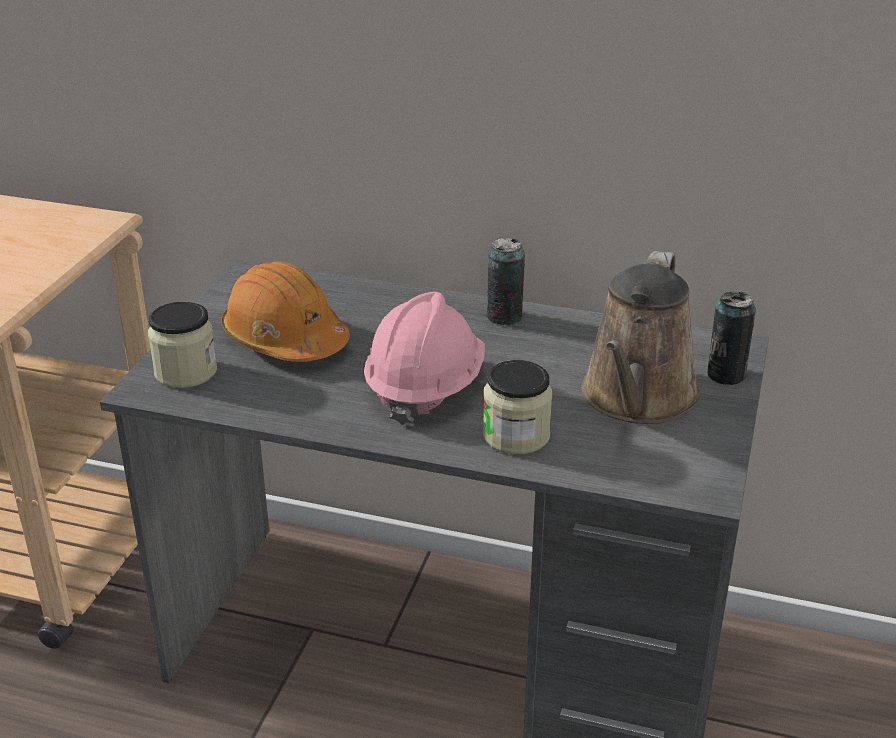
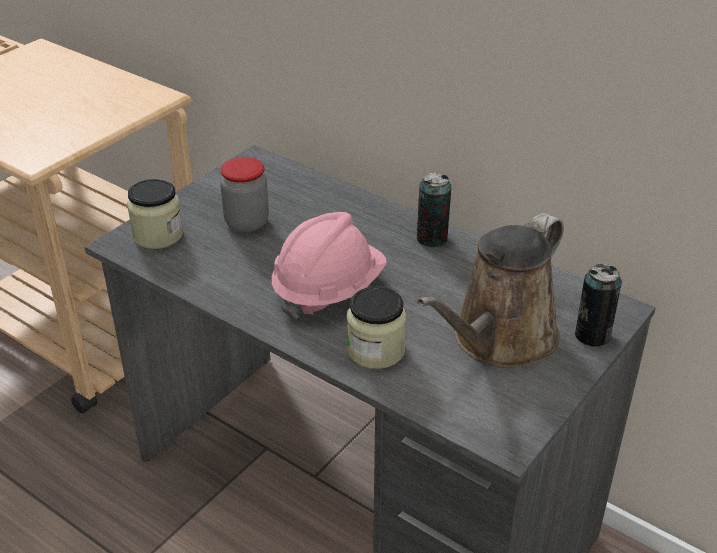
camera: 20 degrees right, 5 degrees up
orange hard hat [222,261,350,362] -> jar [220,157,269,233]

